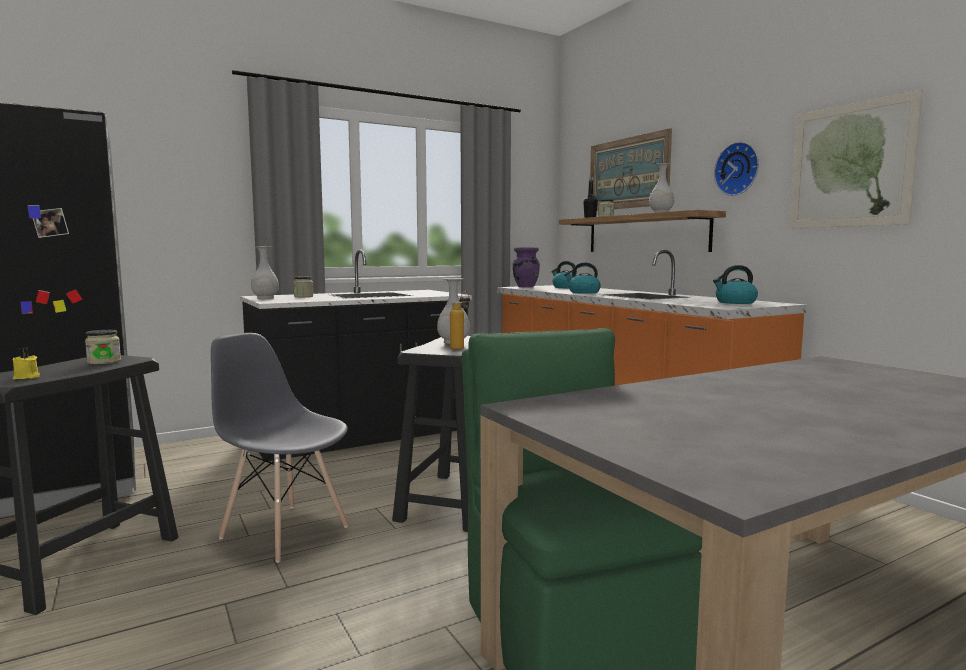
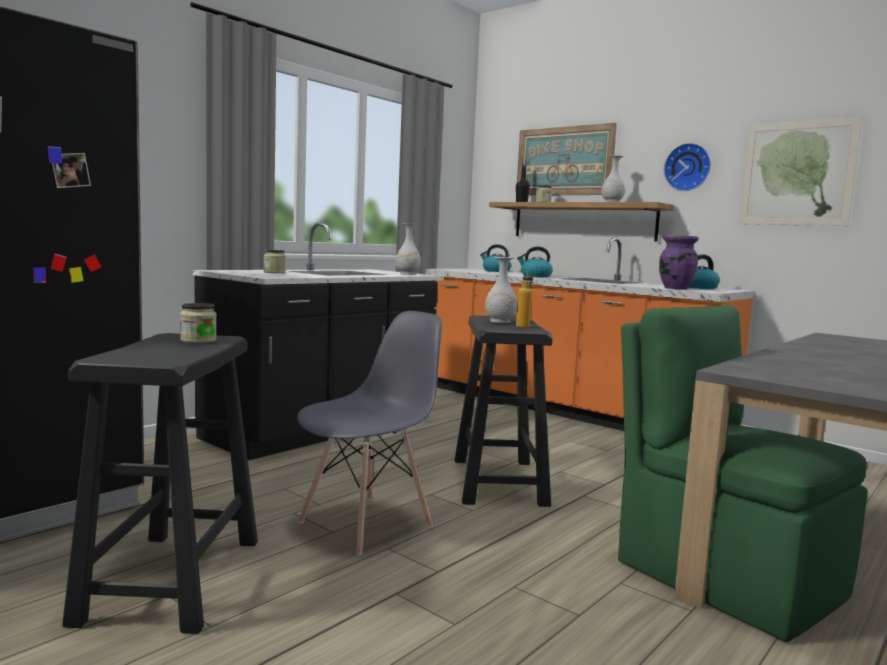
camera: 20 degrees left, 0 degrees up
yellow candle [13,348,40,379] -> none
grey chair [211,333,348,563] -> grey chair turned 120 degrees clockwise [297,311,442,555]
white vase [251,246,279,299] -> white vase moved to [396,223,421,275]
purple vase [513,248,540,287] -> purple vase moved to [659,235,699,290]

